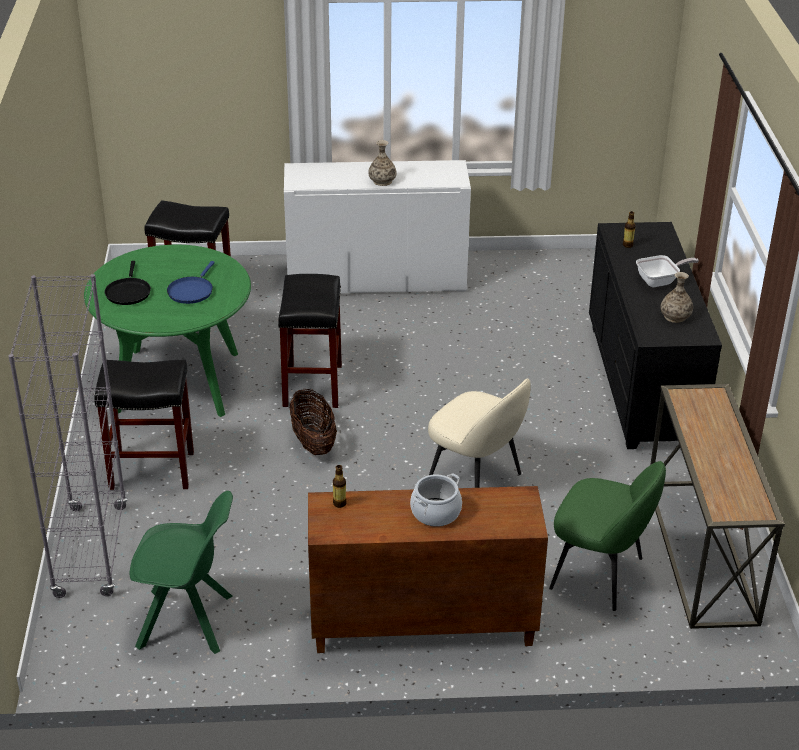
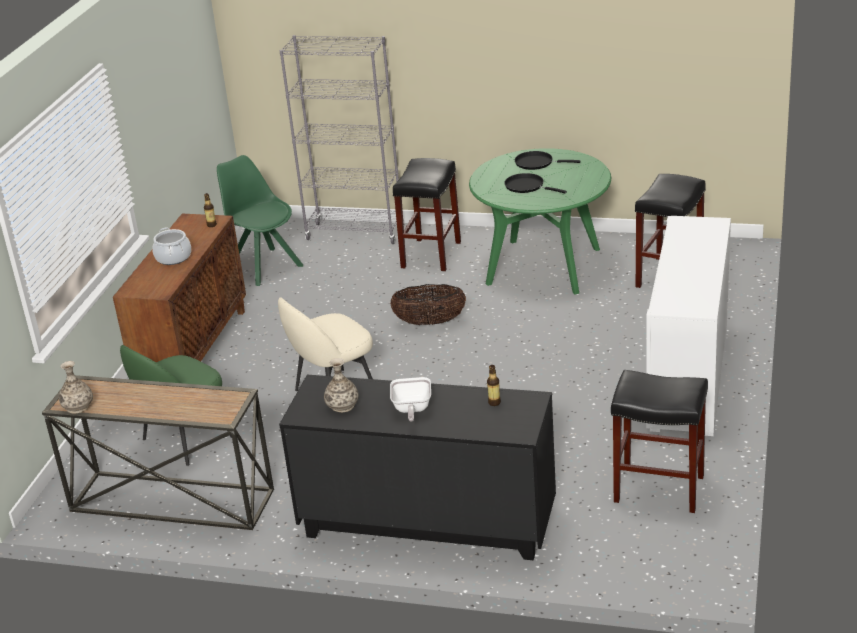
camera: 110 degrees right, 5 degrees down
green chair [130,491,233,654] -> green chair turned 120 degrees clockwise [217,155,303,286]
blue frying pan [167,261,215,304] -> black frying pan [504,173,567,193]
black stool [278,274,342,408] -> black stool moved to [611,370,708,513]
vase [368,140,397,186] -> vase moved to [59,361,93,413]

